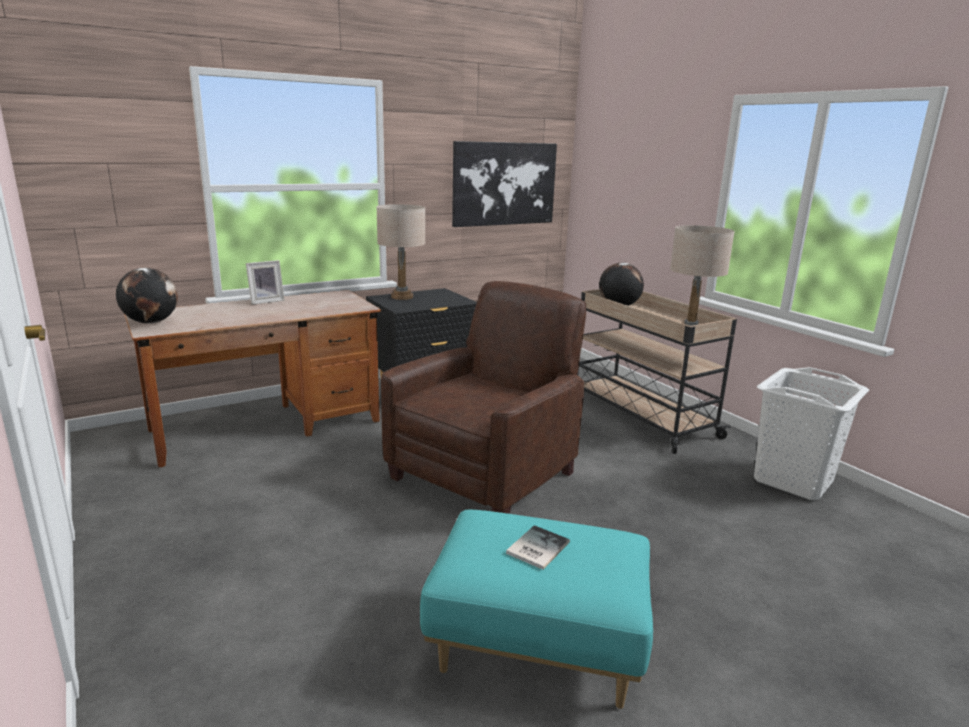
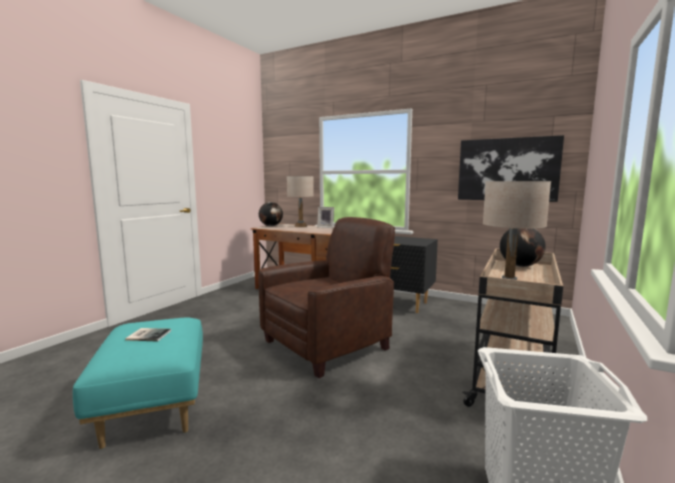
camera: 60 degrees right, 10 degrees down
beige table lamp [376,204,425,300] -> beige table lamp moved to [287,176,314,227]
brown armchair [381,281,586,514] -> brown armchair turned 45 degrees counterclockwise [258,217,395,378]

